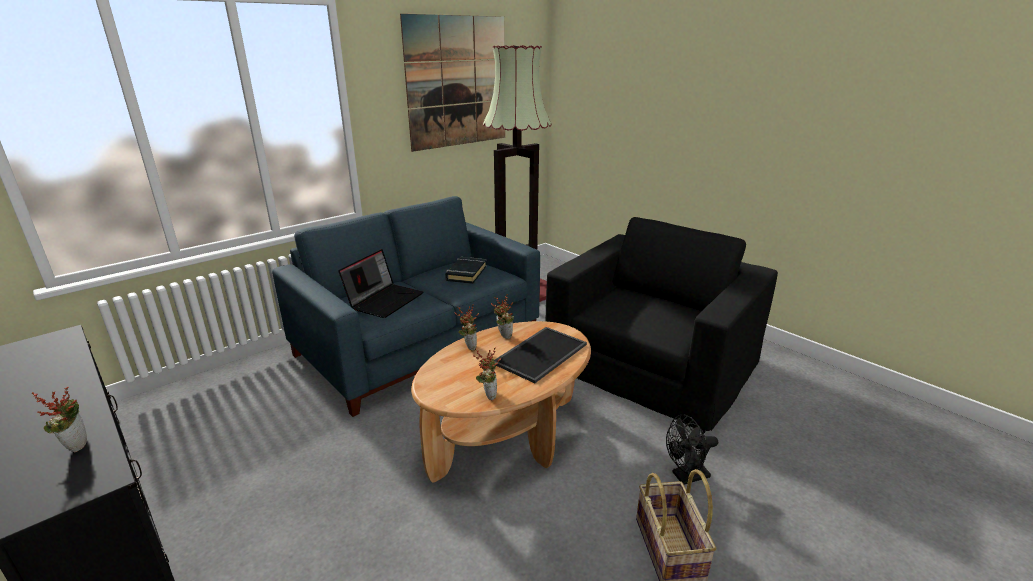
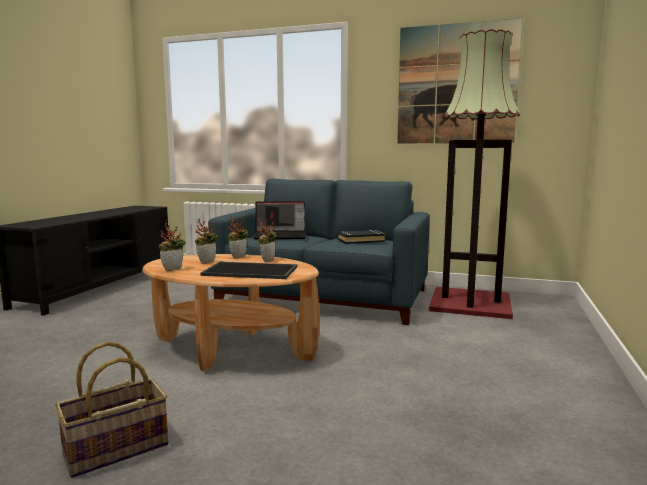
camera: 60 degrees right, 15 degrees down
potted plant [32,387,87,452] -> potted plant moved to [195,219,218,264]
black armchair [546,217,778,433] -> none
black fan [666,414,718,485] -> none

